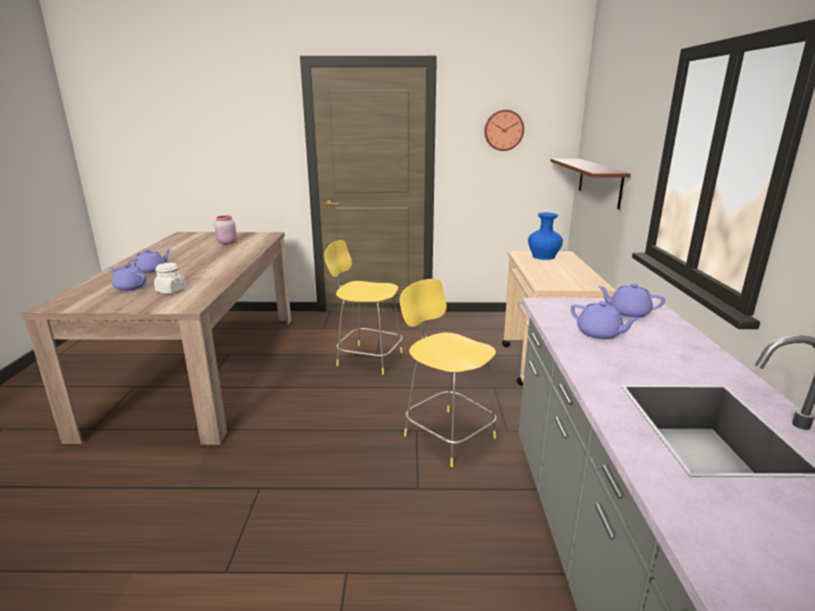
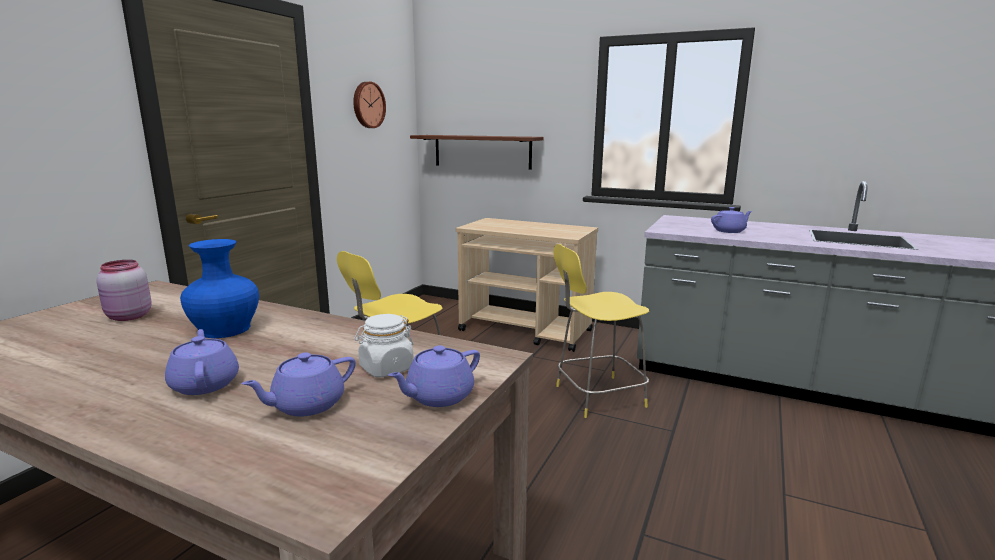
camera: 65 degrees left, 5 degrees down
blue vase [528,213,563,260] -> blue vase moved to [180,239,259,338]
purple teapot [598,283,665,318] -> purple teapot moved to [388,345,480,407]

